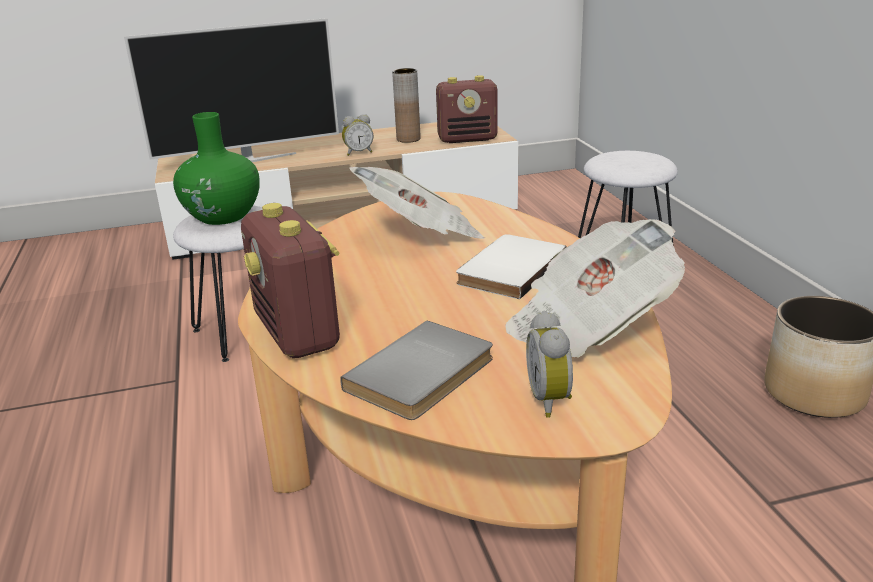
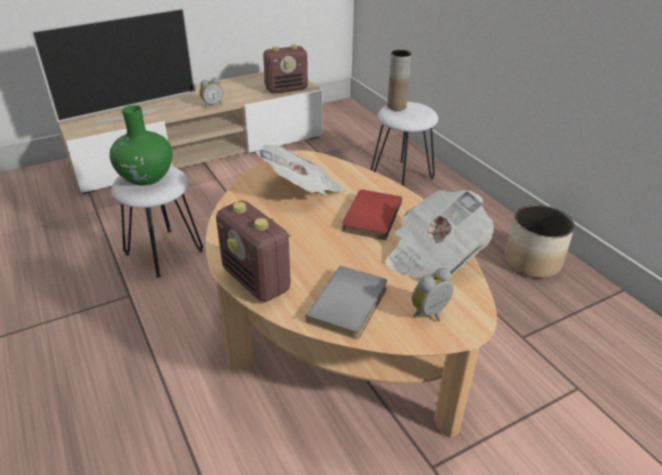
camera: 15 degrees left, 10 degrees up
brown vase [392,68,420,143] -> brown vase moved to [387,50,412,111]
white book [456,234,566,299] -> red book [342,190,402,240]
alarm clock [526,311,573,418] -> alarm clock turned 75 degrees clockwise [412,268,453,321]

